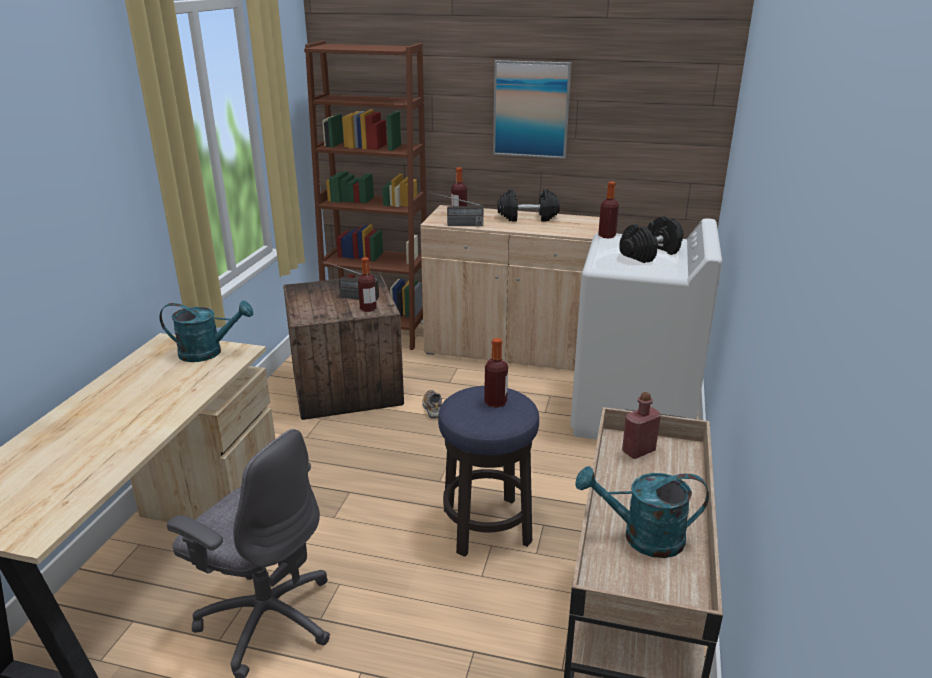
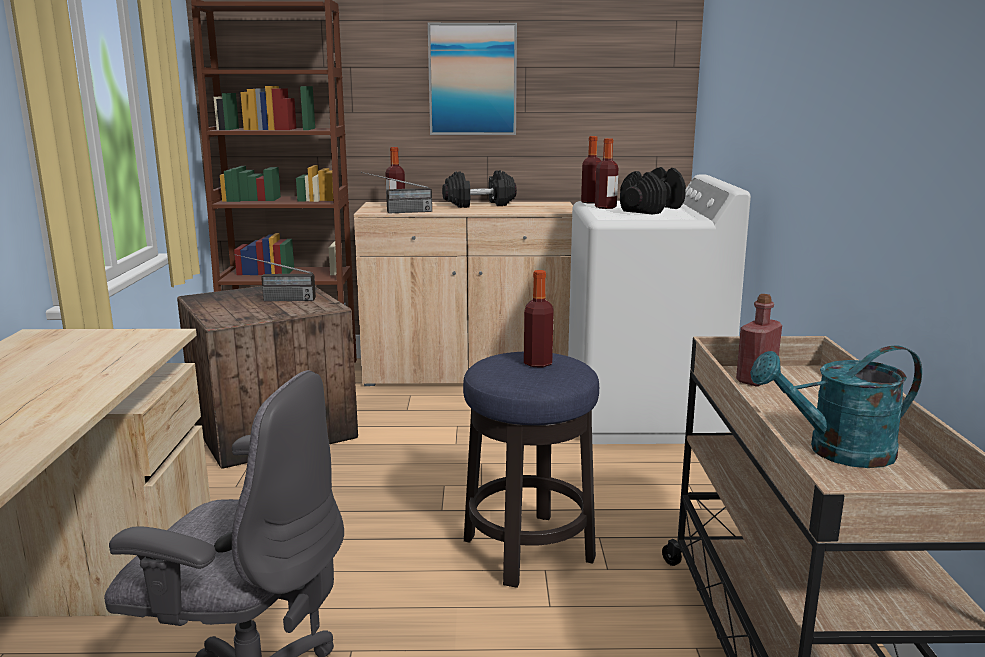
camera: 15 degrees left, 10 degrees down
turquoise watering can [160,301,253,362] -> none
bottle [358,257,377,312] -> bottle moved to [595,138,618,209]
shoe [423,390,442,419] -> none

